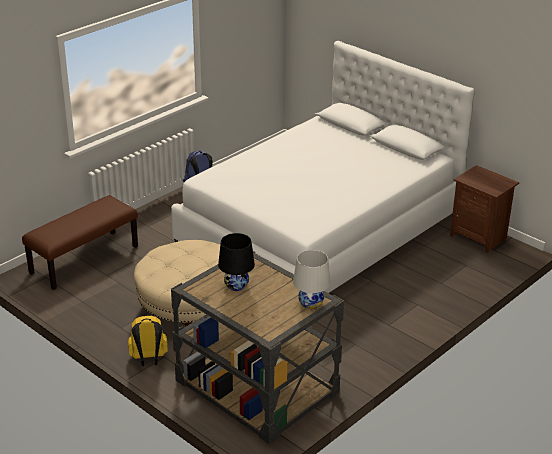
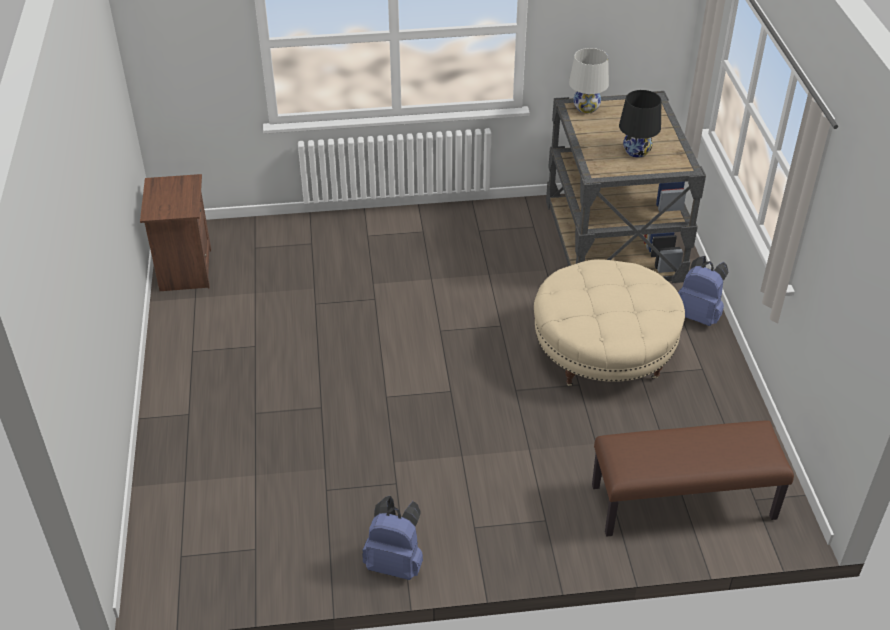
camera: 140 degrees left, 10 degrees up
yellow backpack [128,316,168,367] -> blue backpack [678,256,728,326]
white bed [171,41,475,293] -> none

